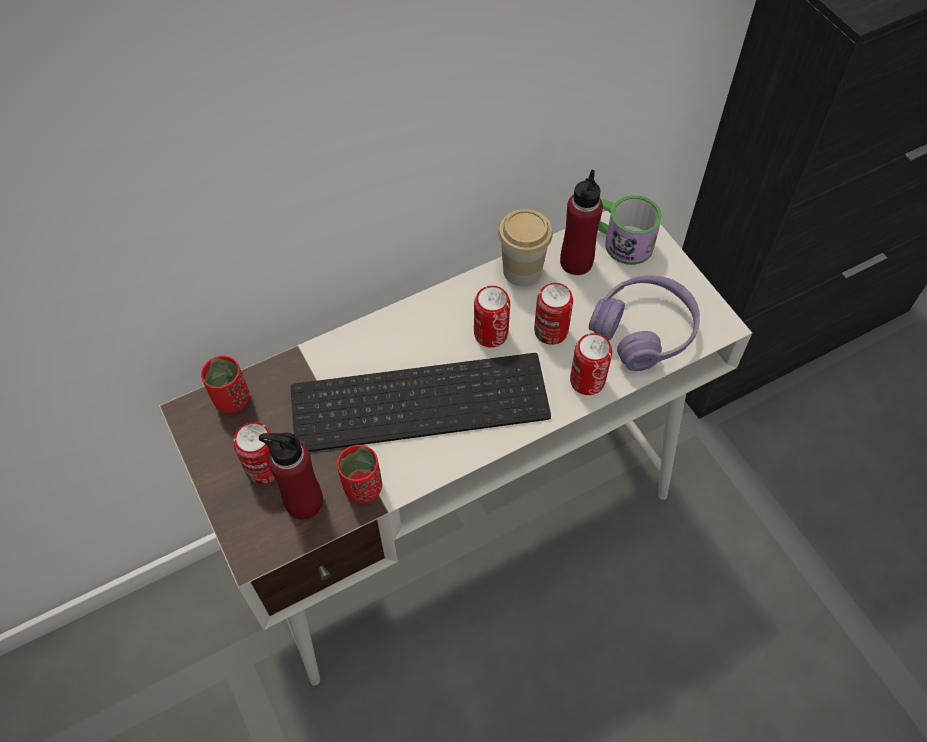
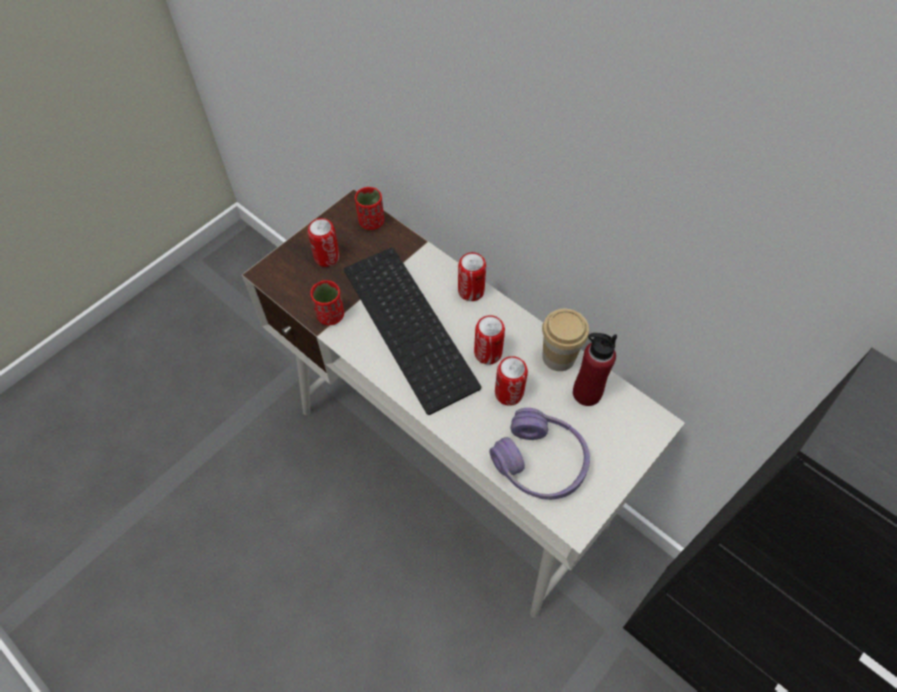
camera: 70 degrees right, 0 degrees up
red bottle [259,433,323,520] -> none
can [570,333,612,395] -> can moved to [458,252,486,301]
mug [598,195,662,265] -> none

